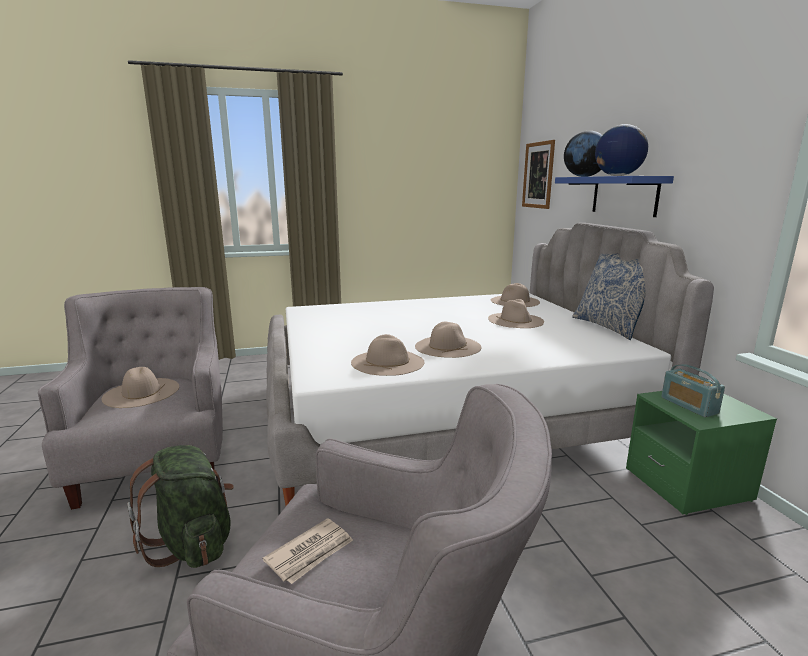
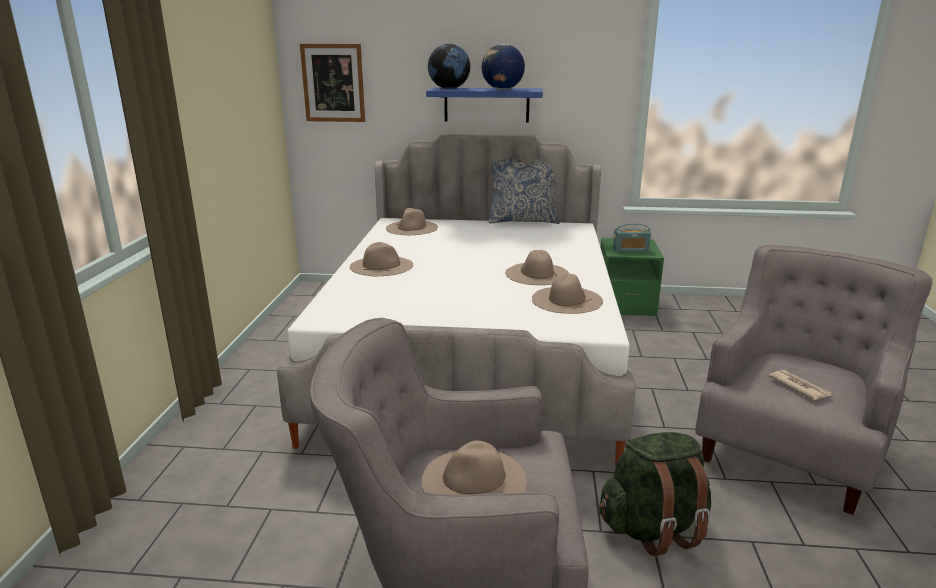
camera: 70 degrees left, 5 degrees up
beige hat [488,299,544,328] -> beige hat moved to [350,242,413,276]

